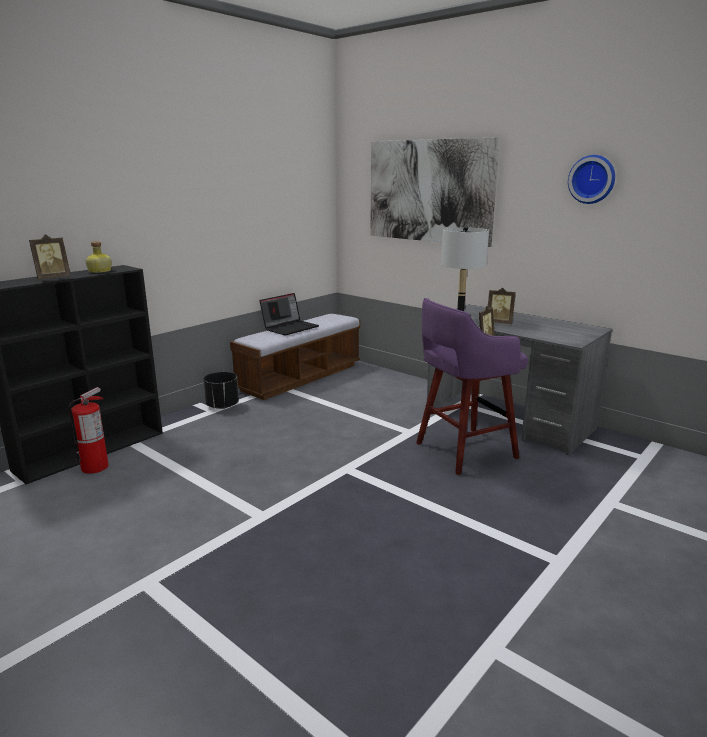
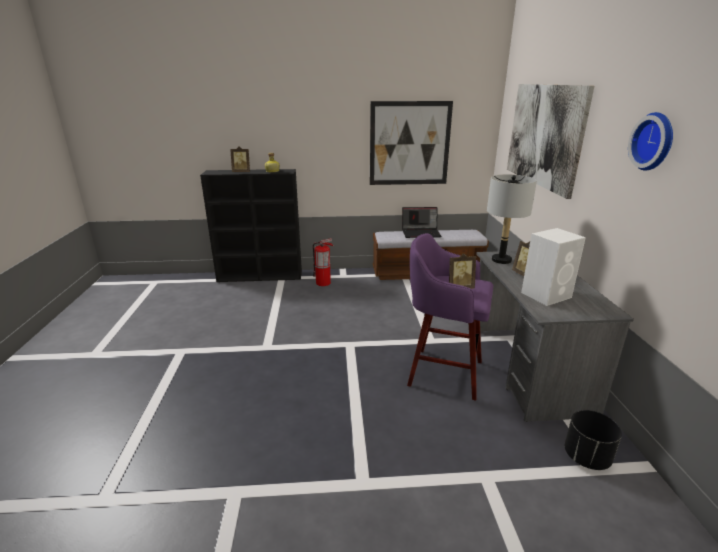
camera: 45 degrees right, 5 degrees up
fire extinguisher [69,387,109,474] -> fire extinguisher moved to [313,238,333,286]
black planter [204,372,239,409] -> black planter moved to [565,410,622,470]
none -> picture [370,101,453,185]
none -> white speaker [521,228,586,306]

